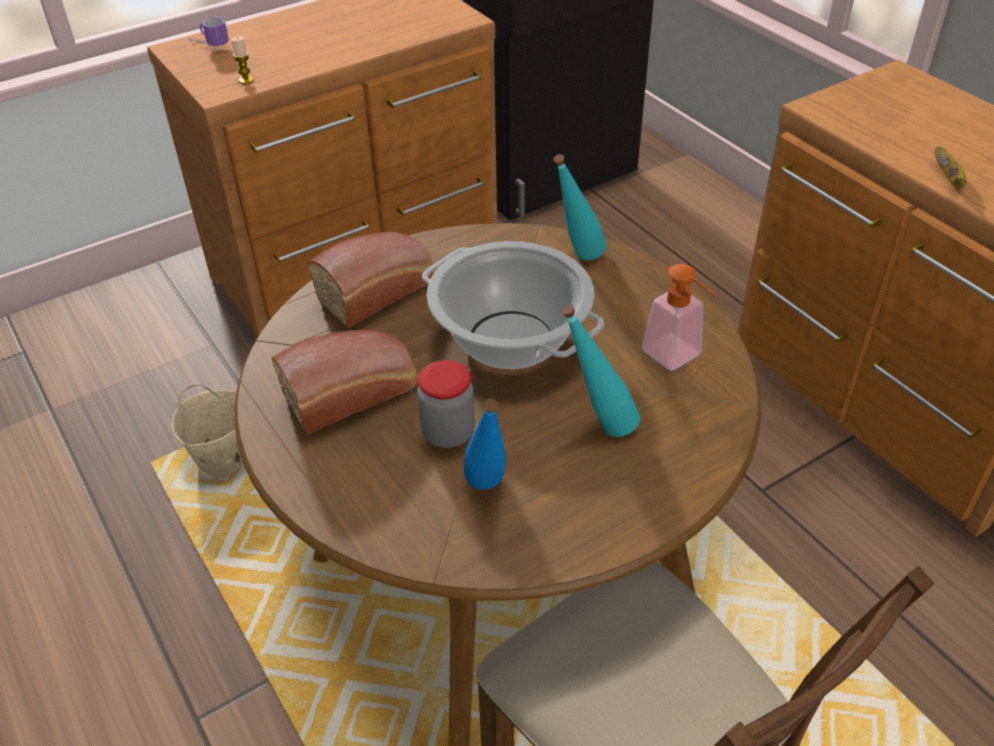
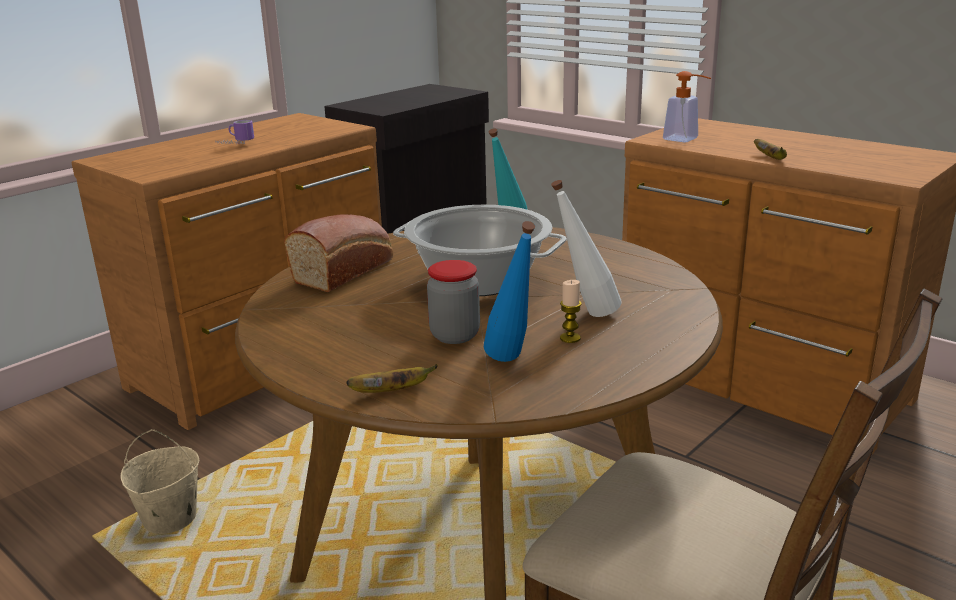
camera: 15 degrees left, 20 degrees down
mug [188,18,229,47] -> mug moved to [215,120,254,145]
candle [231,36,254,84] -> candle moved to [560,280,582,343]
bread [272,330,417,435] -> none
turquoise bottle [562,305,640,437] -> white bottle [551,180,622,317]
soap dispenser [642,264,718,371] -> soap dispenser moved to [663,71,711,143]
none -> banana [346,364,438,393]

